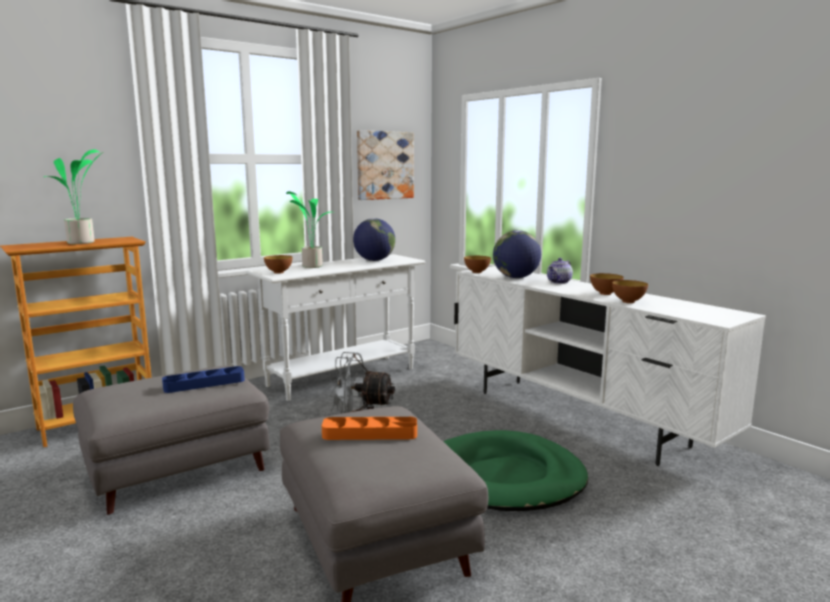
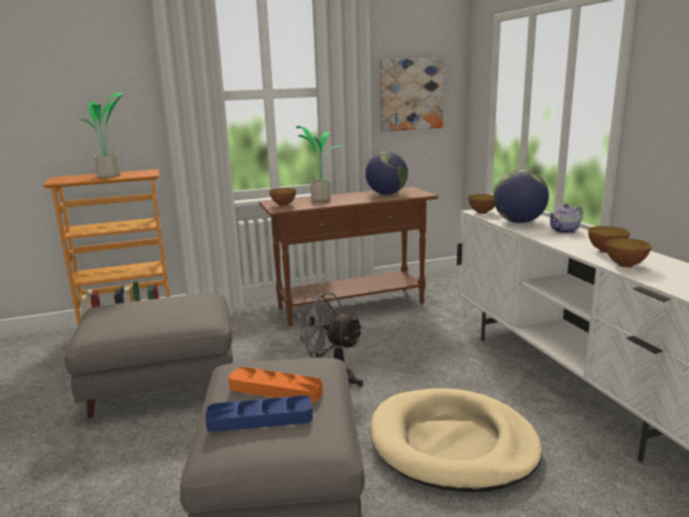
camera: 20 degrees right, 5 degrees up
blue tray [162,366,245,393] -> blue tray moved to [205,395,313,432]
white console table [246,254,425,401] -> brown console table [259,187,438,326]
green dog bed [443,430,588,511] -> beige dog bed [371,388,542,492]

